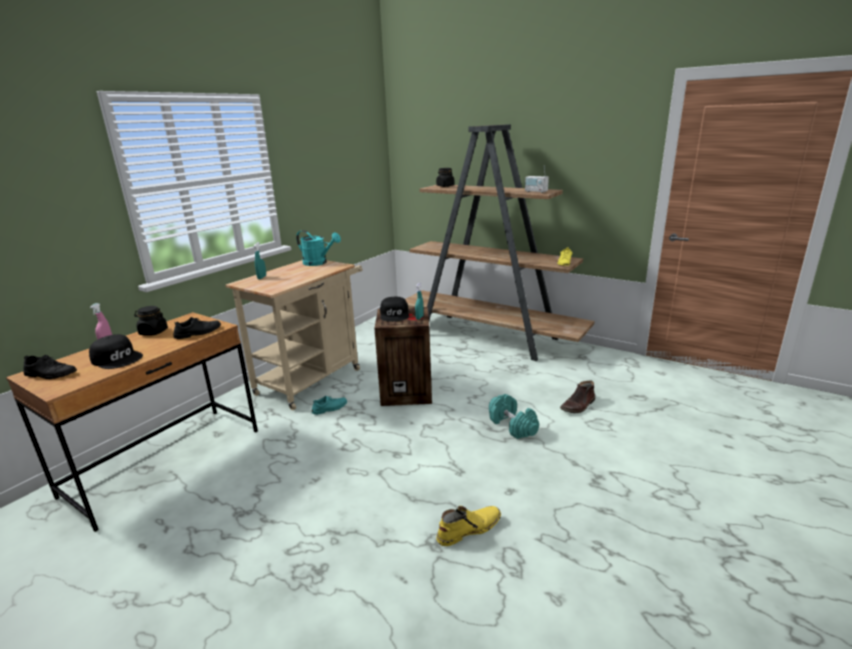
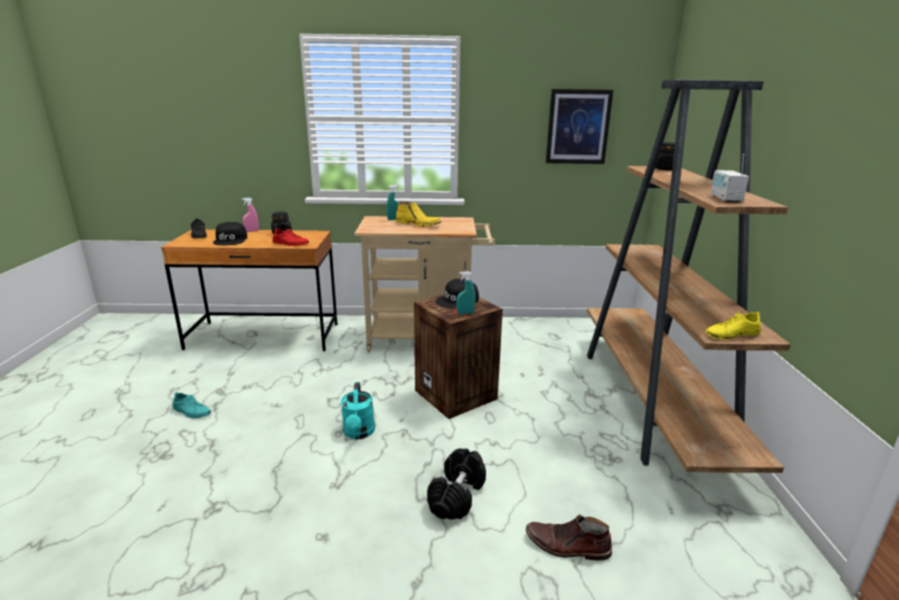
camera: 55 degrees right, 0 degrees up
black shoe [173,317,221,339] -> red shoe [273,228,309,246]
turquoise watering can [296,230,341,266] -> turquoise watering can moved to [341,382,375,439]
turquoise shoe [312,396,347,415] -> turquoise shoe moved to [172,392,211,418]
yellow boot [436,506,501,546] -> yellow boot moved to [395,202,442,227]
turquoise dumbbell [489,394,539,439] -> black dumbbell [427,448,486,520]
none -> picture [546,89,613,164]

